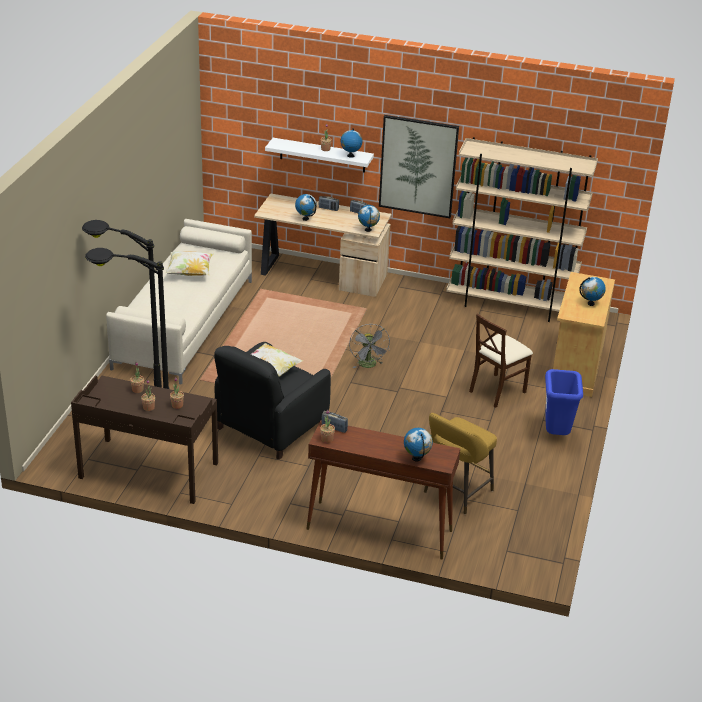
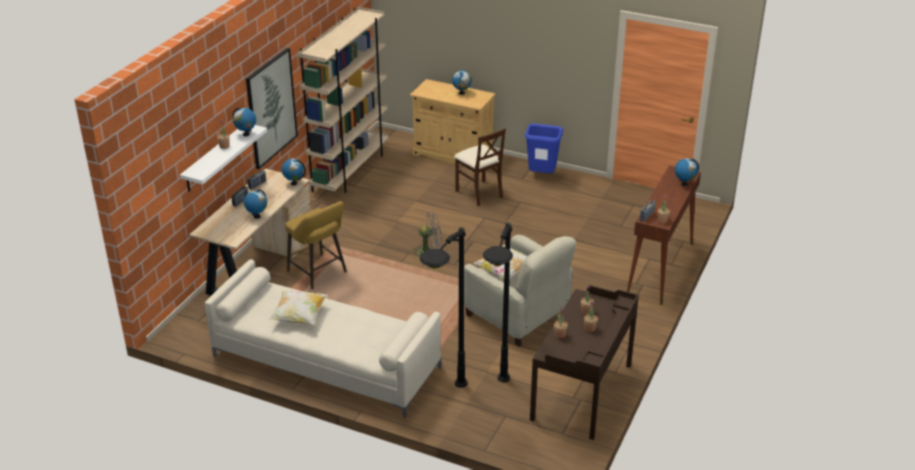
camera: 80 degrees left, 0 degrees up
black armchair [214,342,331,460] -> beige armchair [464,235,576,347]
yellow stool [424,413,497,514] -> yellow stool moved to [285,201,347,289]

